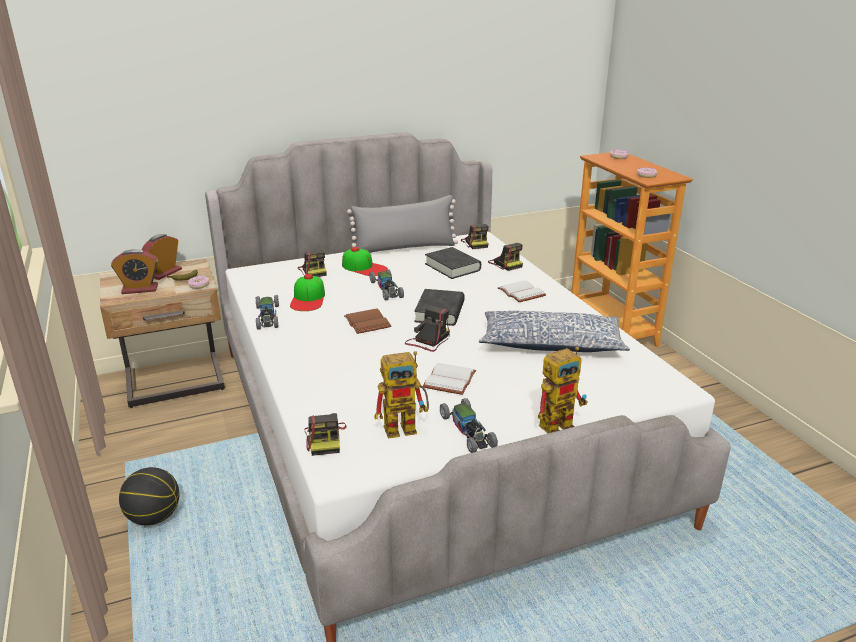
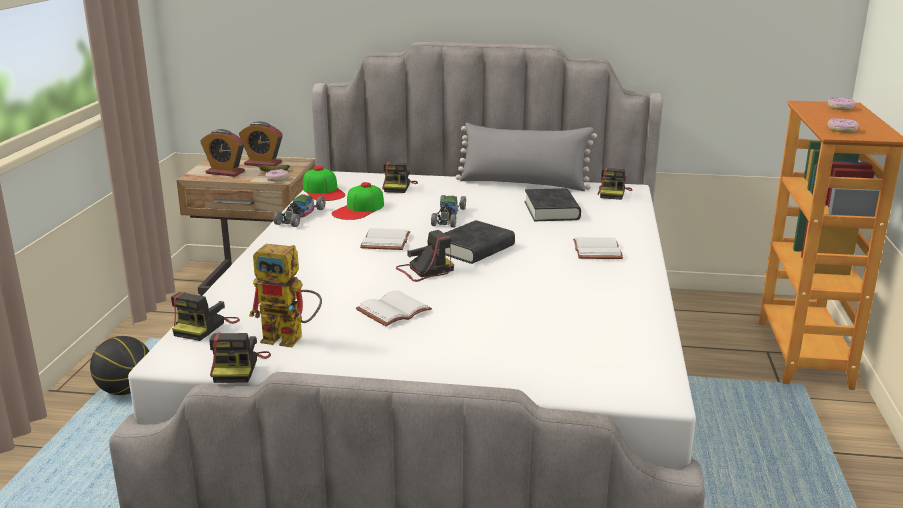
camera: 30 degrees right, 5 degrees down
alarm clock [141,234,182,280] -> alarm clock turned 135 degrees counterclockwise [239,121,283,166]
cap [342,247,388,276] -> cap moved to [303,166,345,201]
brown book [344,308,391,334] -> white book [360,228,410,250]
toy car [440,398,498,453] -> none
pillow [479,311,630,352] -> none
camera [488,243,523,271] -> camera moved to [209,333,271,383]
toy robot [538,347,588,433] -> none

